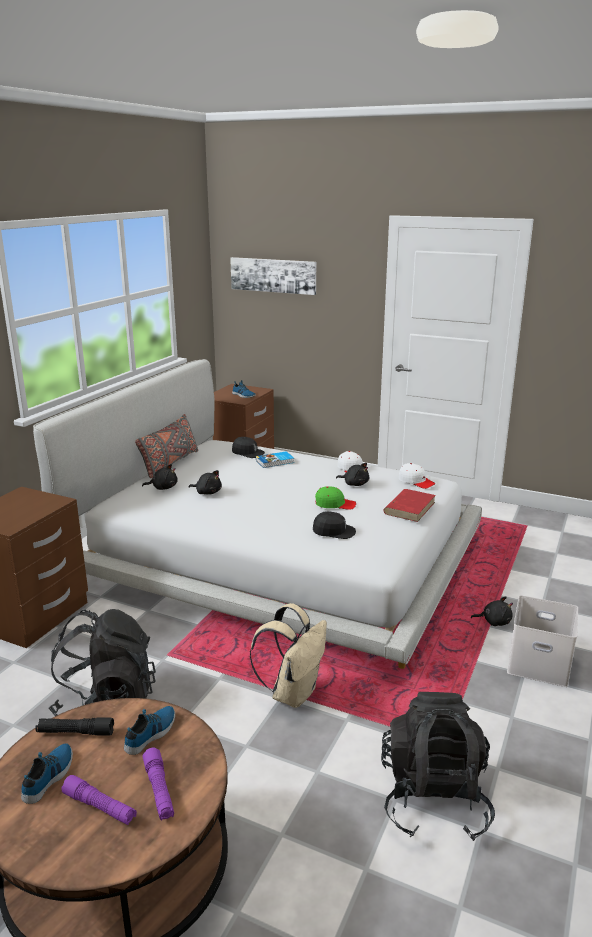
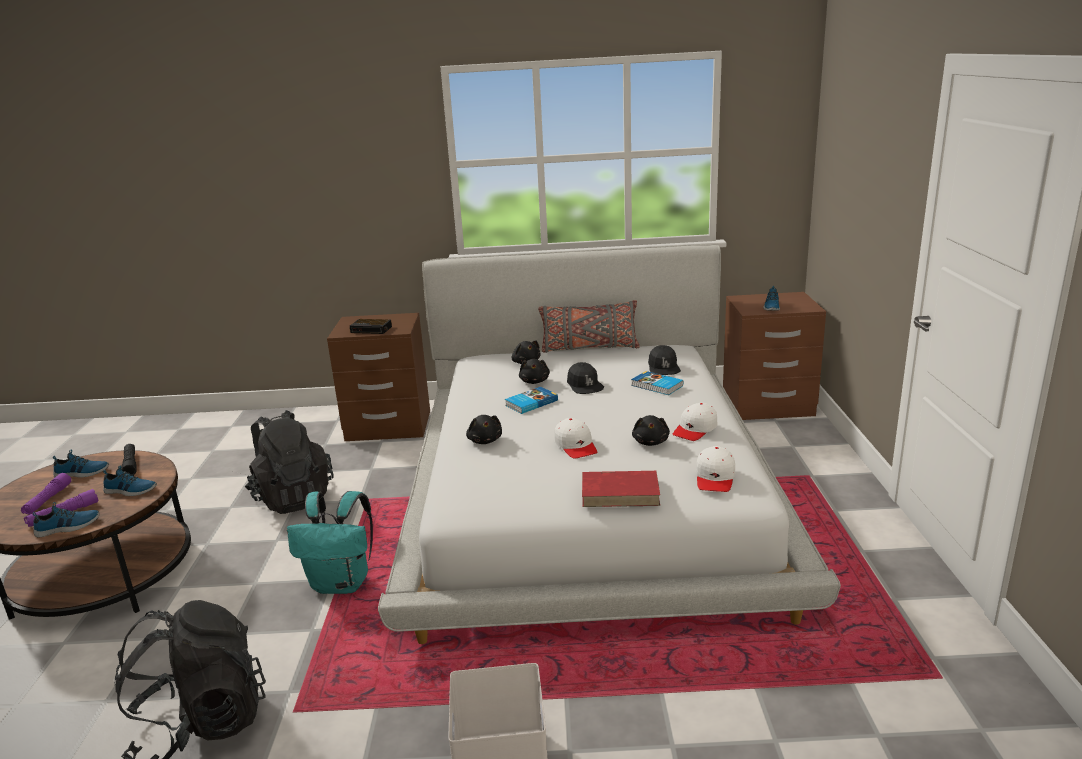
camera: 65 degrees right, 0 degrees up
picture [230,257,316,295] -> none
beige backpack [250,603,327,708] -> turquoise backpack [287,491,373,594]
black cap [313,511,356,539] -> black cap moved to [567,362,604,394]
green cap [315,486,356,510] -> white cap [554,418,597,459]
black plush toy [471,596,513,626] -> black plush toy moved to [466,415,502,444]
none -> shoe [33,502,100,538]
none -> alarm clock [350,319,392,334]
none -> book [505,387,558,414]

